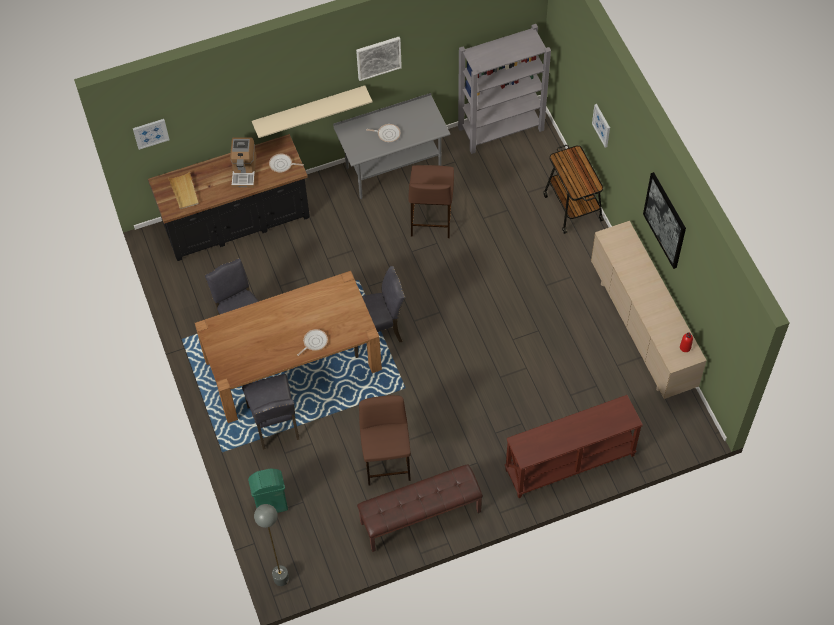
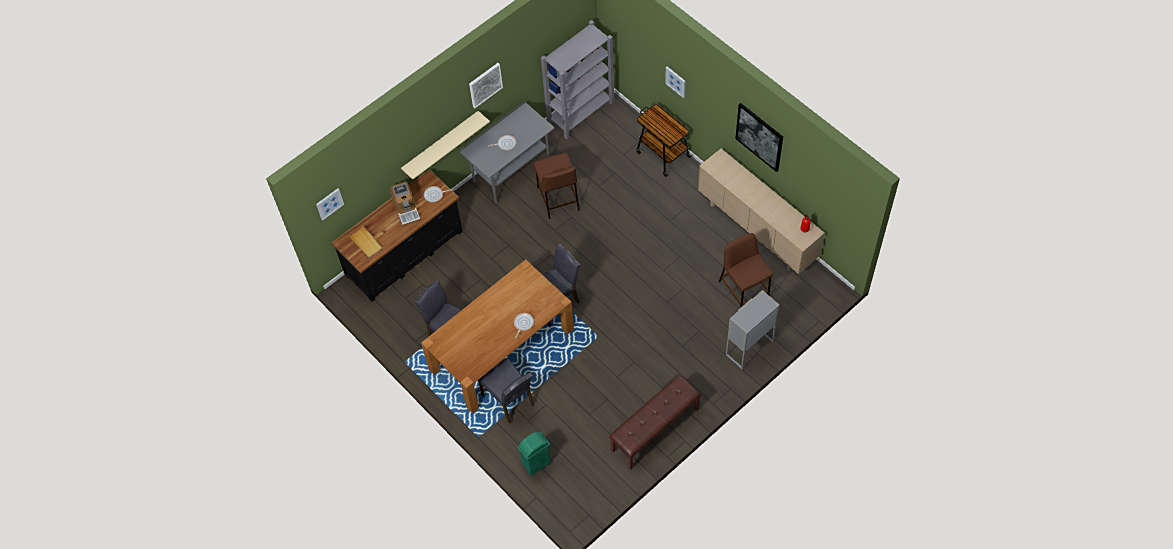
camera: 20 degrees left, 0 degrees up
grey floor lamp [254,504,289,586] -> none
brown stool [359,395,411,486] -> brown stool moved to [719,233,773,308]
brown console table [505,395,643,498] -> grey cabinet [726,290,780,369]

